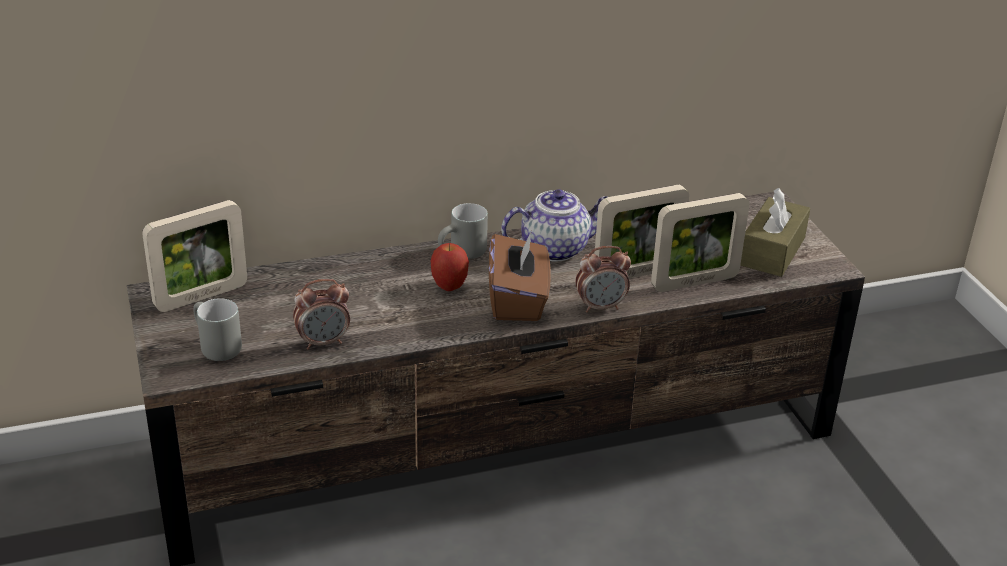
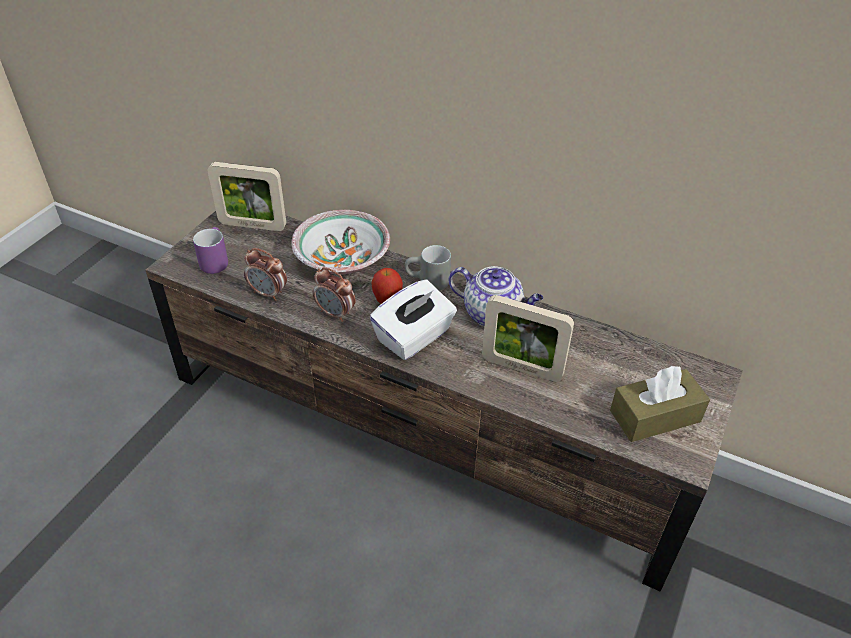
camera: 45 degrees right, 10 degrees up
grey mug [193,298,242,361] -> purple mug [193,227,228,274]
brown tissue box [489,231,551,321] -> white tissue box [370,280,457,360]
alarm clock [576,246,631,312] -> alarm clock moved to [313,267,355,322]
picture frame [651,193,750,292] -> none
none -> bowl [291,210,390,274]

